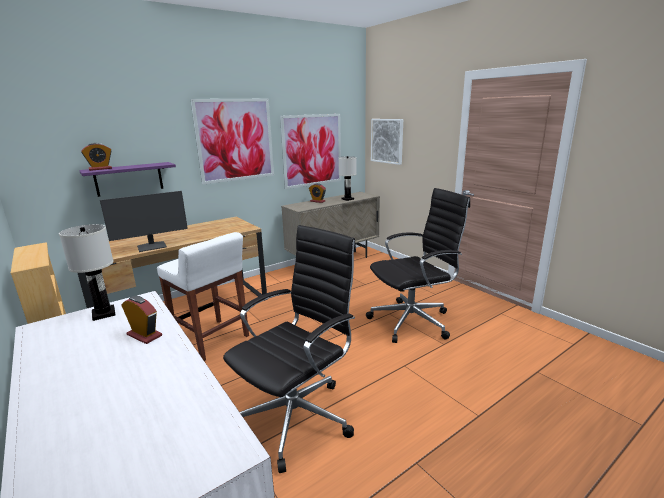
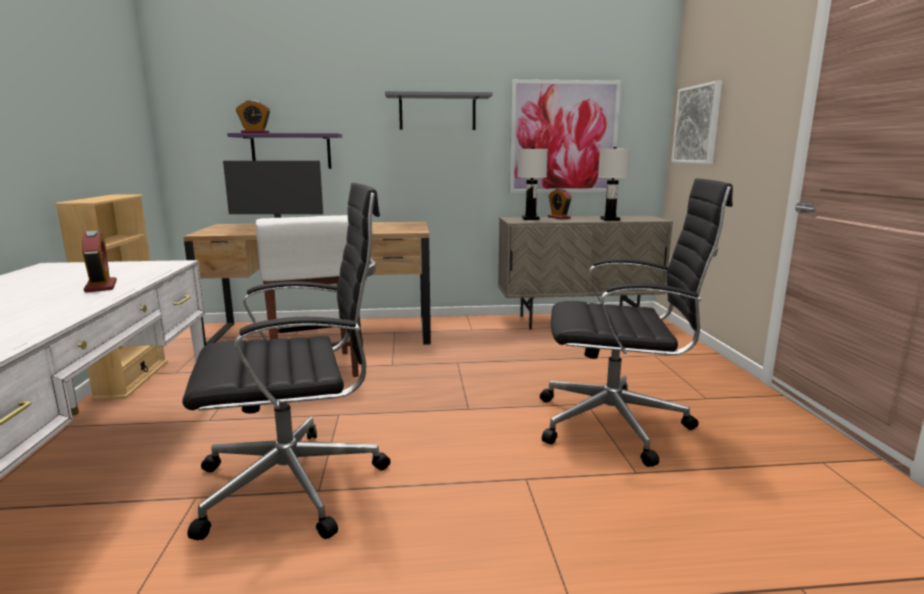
camera: 30 degrees right, 5 degrees down
white table lamp [59,224,115,321] -> white table lamp moved to [517,147,548,220]
picture [191,99,274,185] -> grey shelf [385,91,493,130]

